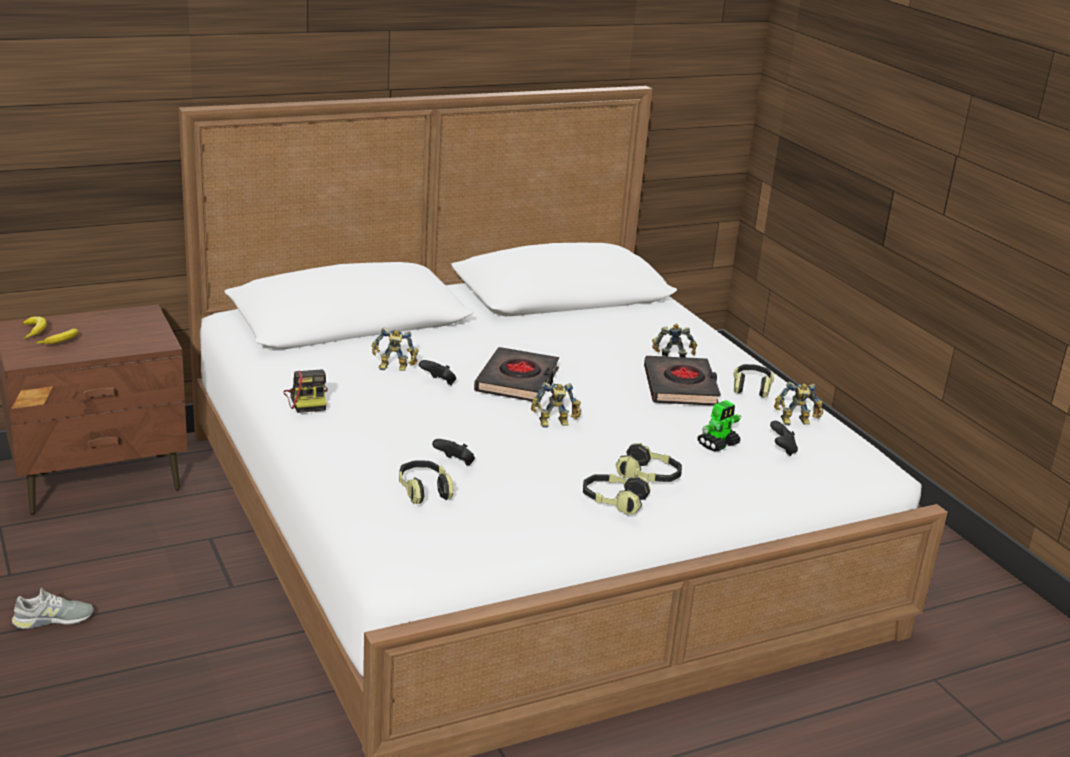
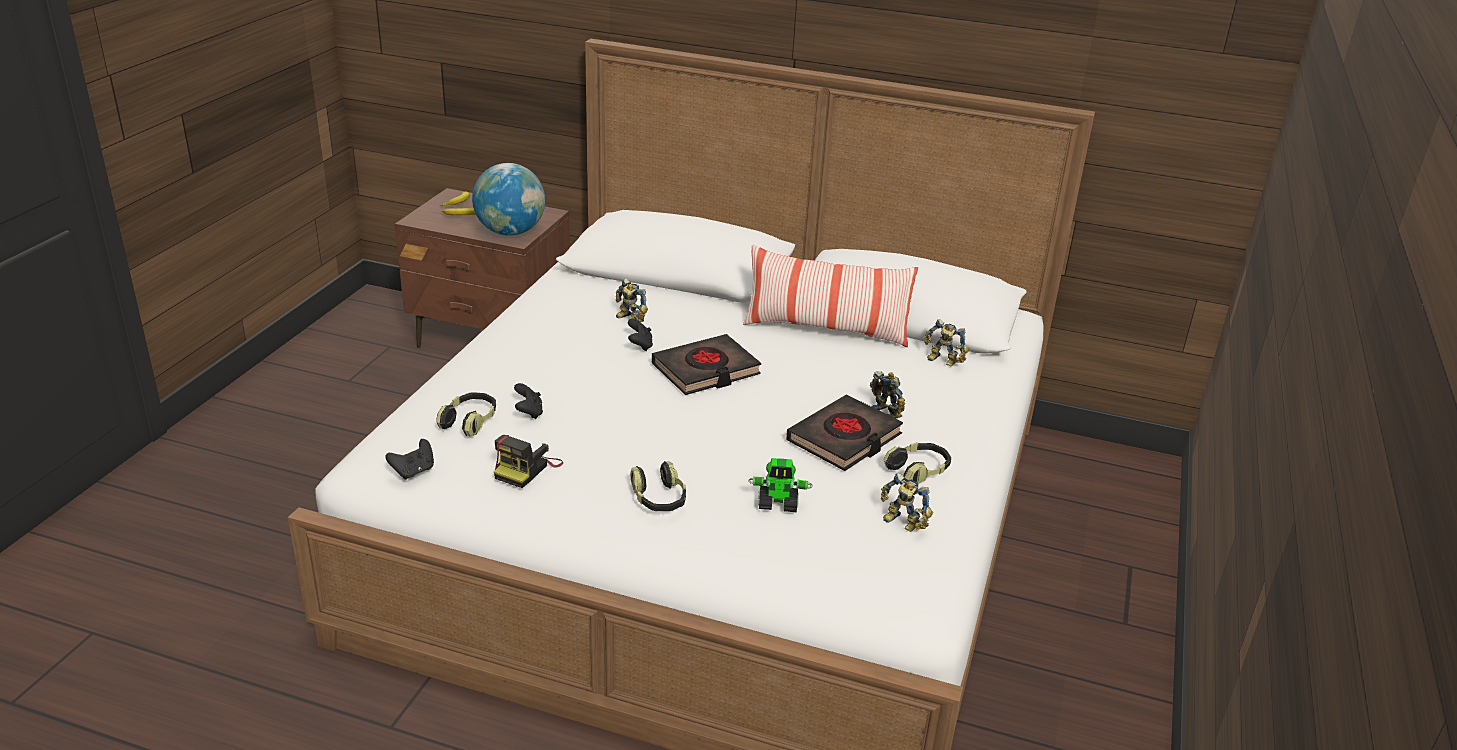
camera: 45 degrees right, 5 degrees up
grey shoe [12,588,94,629] -> none
camera [283,369,328,413] -> camera moved to [494,435,563,488]
toy robot [531,382,581,428] -> toy robot moved to [924,319,969,367]
headphones [583,474,651,515] -> none
black game controller [770,421,798,456] -> black game controller moved to [385,439,434,480]
none -> globe [472,163,545,236]
none -> pillow [743,245,918,347]

